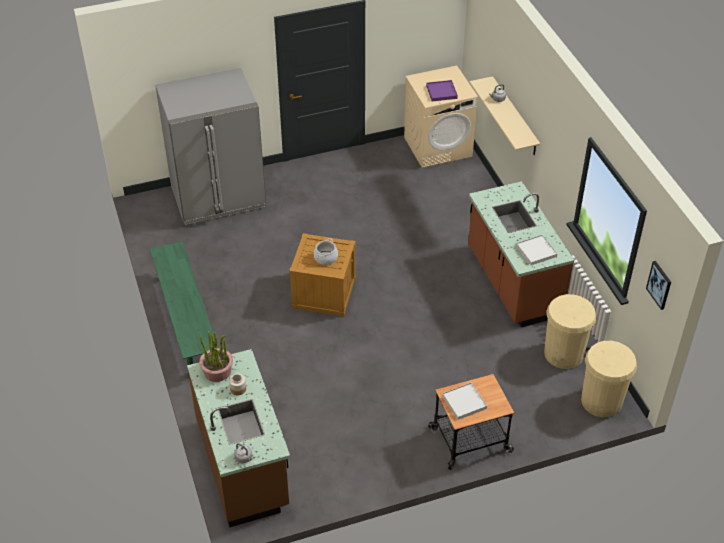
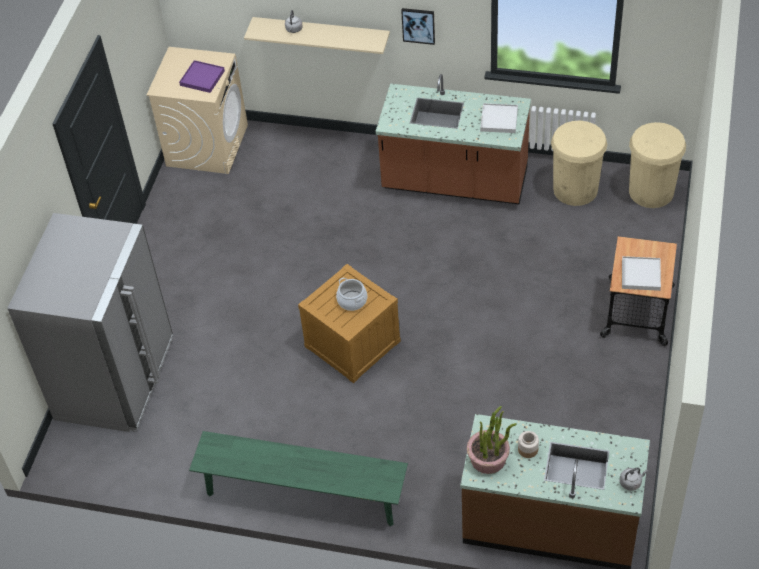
camera: 55 degrees left, 5 degrees up
picture [646,261,671,310] -> picture moved to [401,8,435,45]

